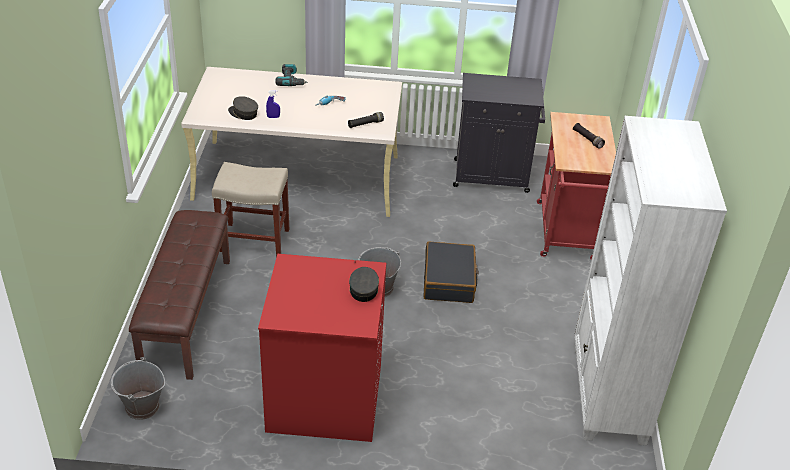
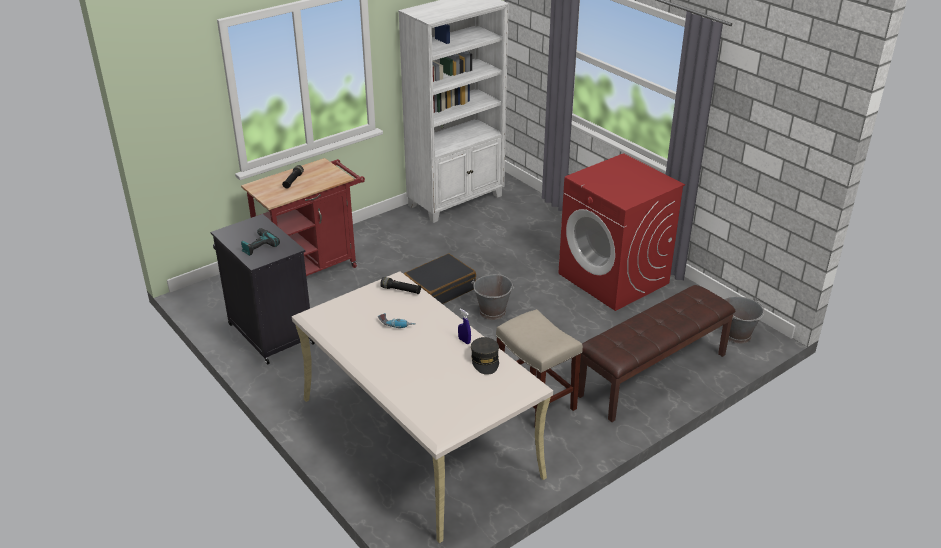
camera: 130 degrees left, 5 degrees down
power drill [275,64,307,86] -> power drill moved to [240,228,280,256]
grey cap [349,267,379,302] -> none

